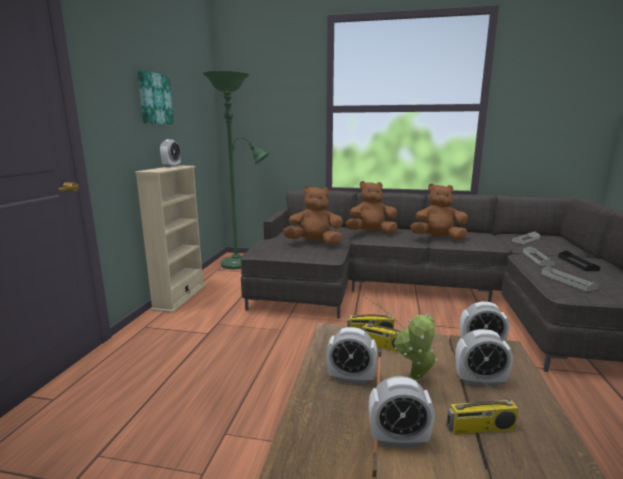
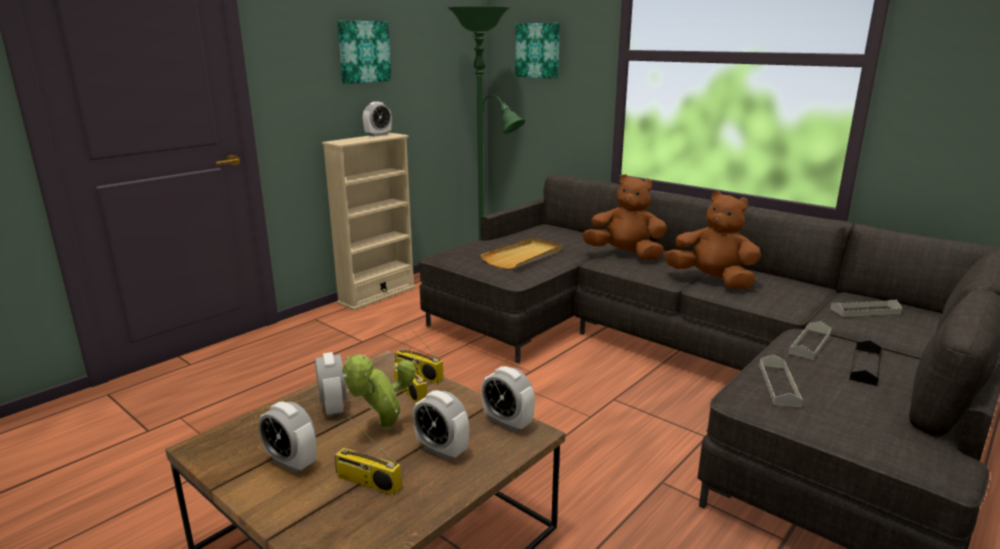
camera: 30 degrees right, 5 degrees up
brown plush toy [283,186,343,245] -> beige tray [480,238,562,269]
alarm clock [326,327,377,385] -> alarm clock turned 150 degrees counterclockwise [315,352,346,416]
none -> picture [515,23,560,79]

